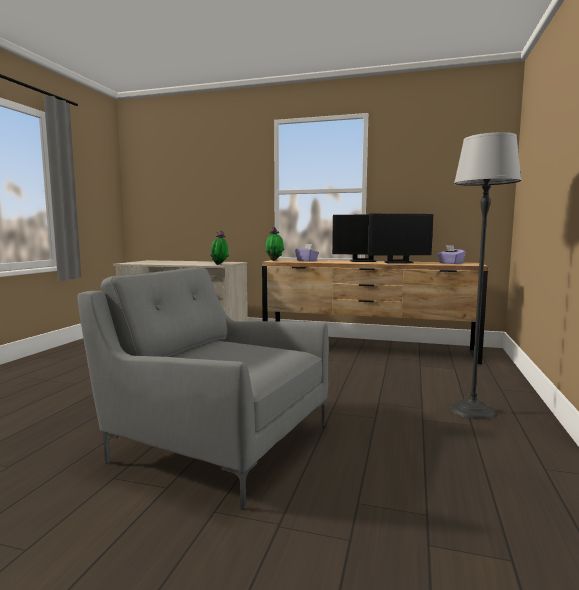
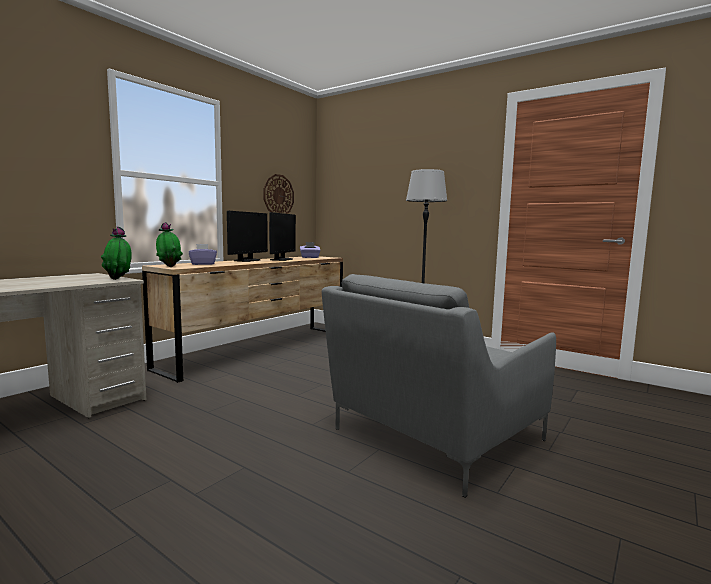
camera: 70 degrees left, 0 degrees up
none -> wall clock [264,174,294,214]

